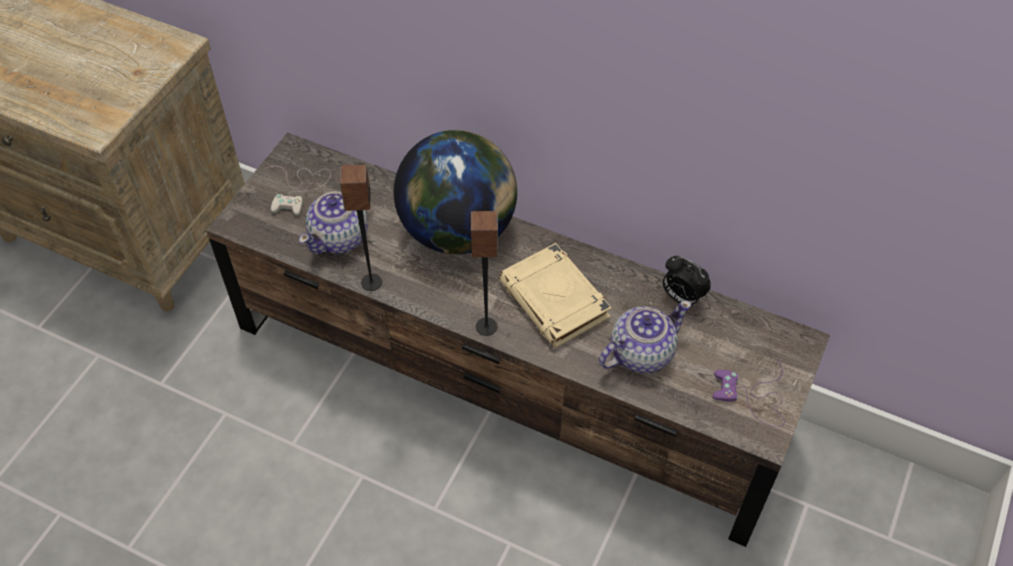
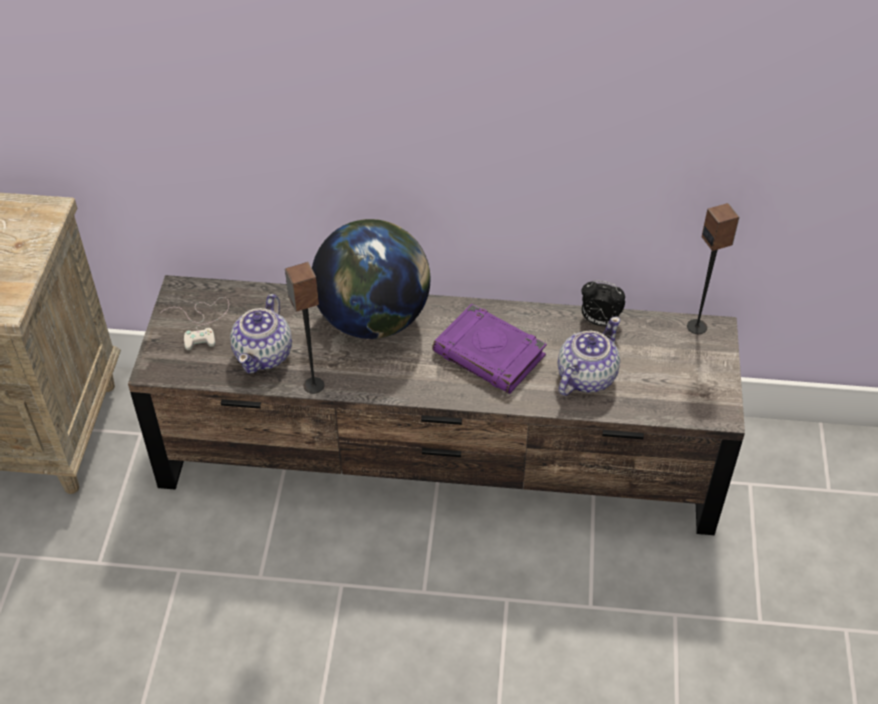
camera: 20 degrees left, 5 degrees down
speaker [471,211,499,336] -> speaker moved to [687,203,739,334]
beige book [498,243,612,348] -> purple book [432,304,547,394]
purple game controller [713,359,785,427] -> none

